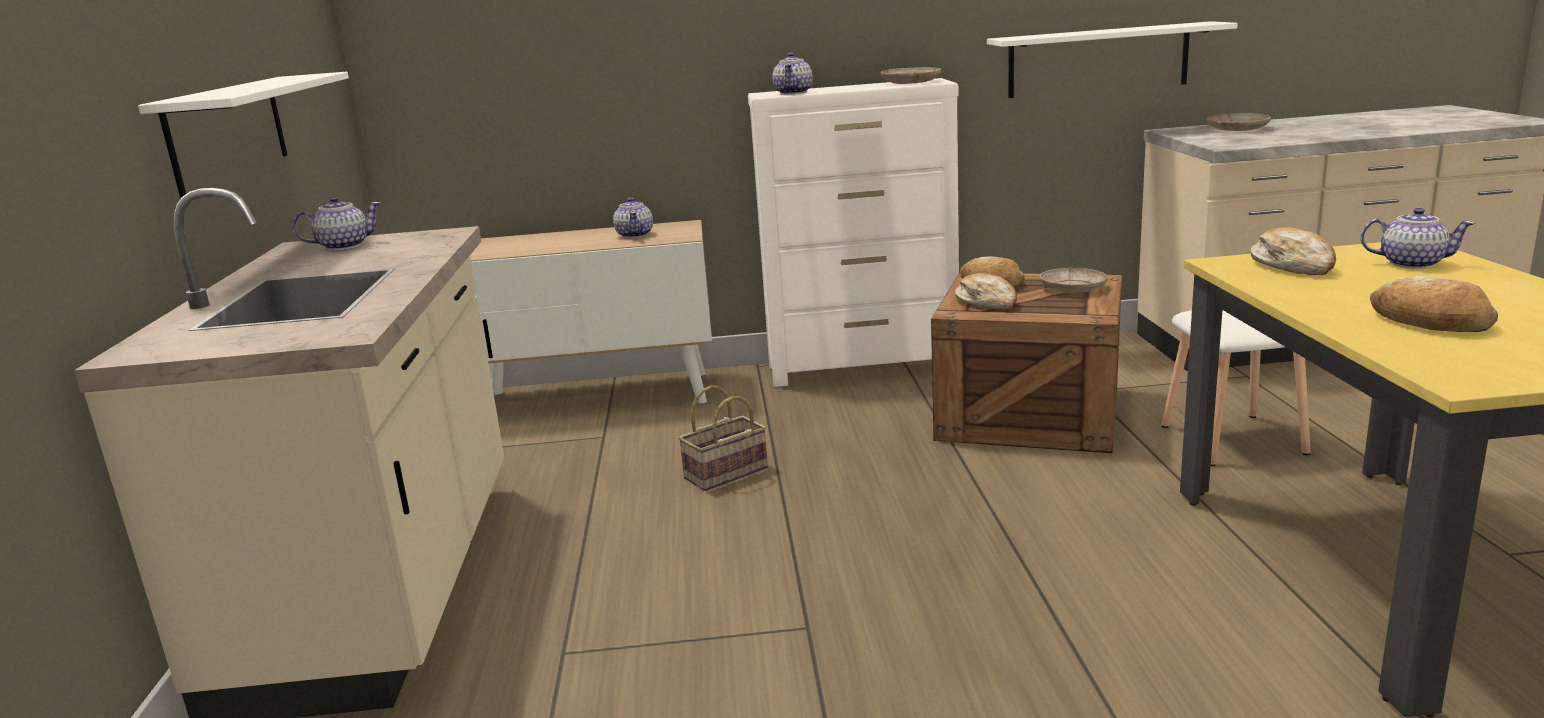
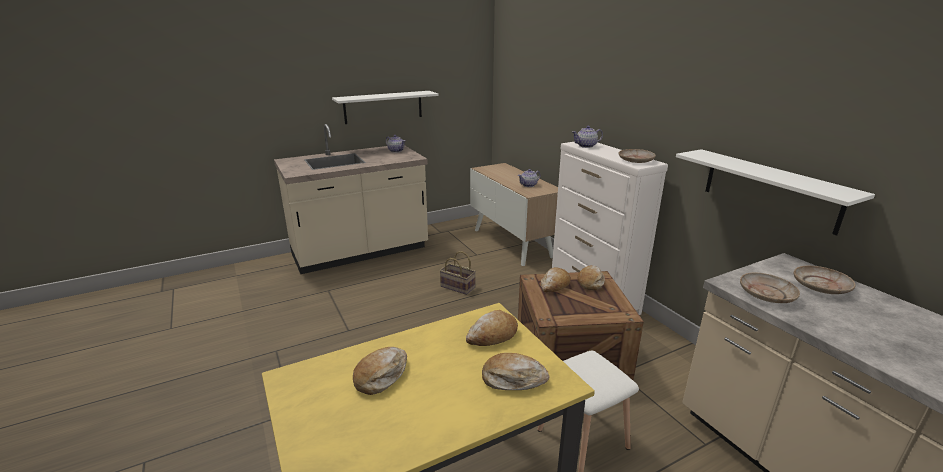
camera: 65 degrees right, 5 degrees up
beige plate [1039,268,1108,293] -> beige plate moved to [740,272,800,303]
teapot [1360,208,1475,269] -> bread [482,353,550,390]

